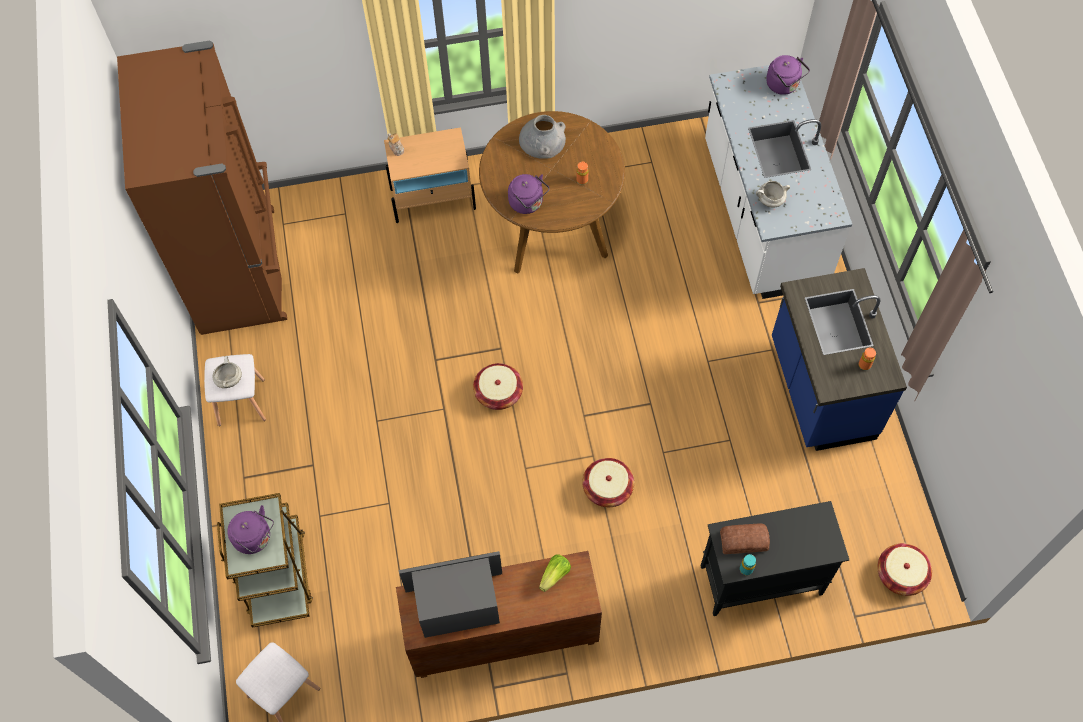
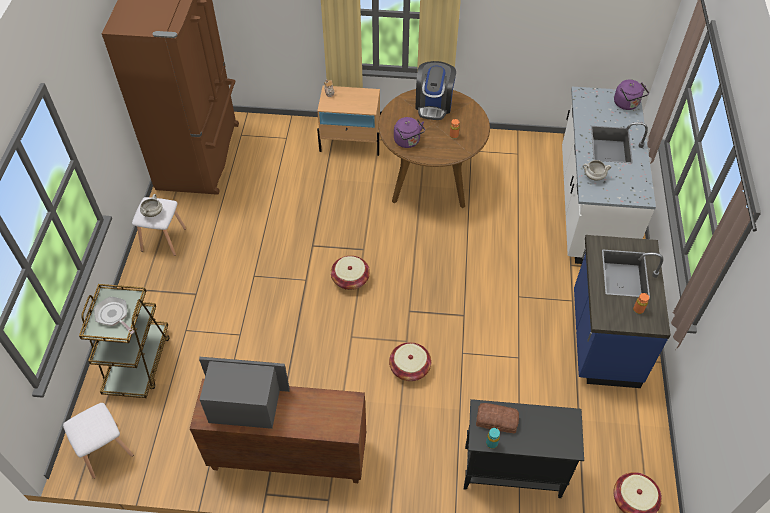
camera: 15 degrees right, 10 degrees down
purple kettle [227,505,274,554] -> frying pan [94,297,135,334]
grey vase [519,115,566,159] -> coffee machine [415,61,456,120]
lettuce [539,554,571,592] -> none

